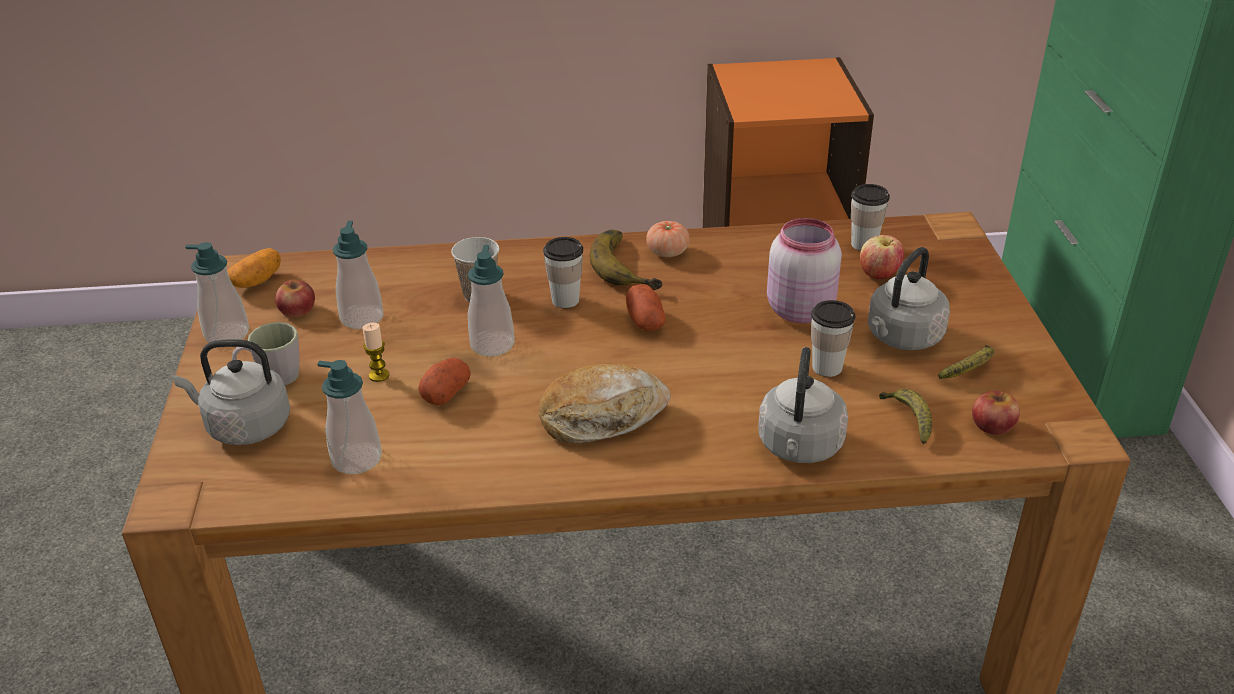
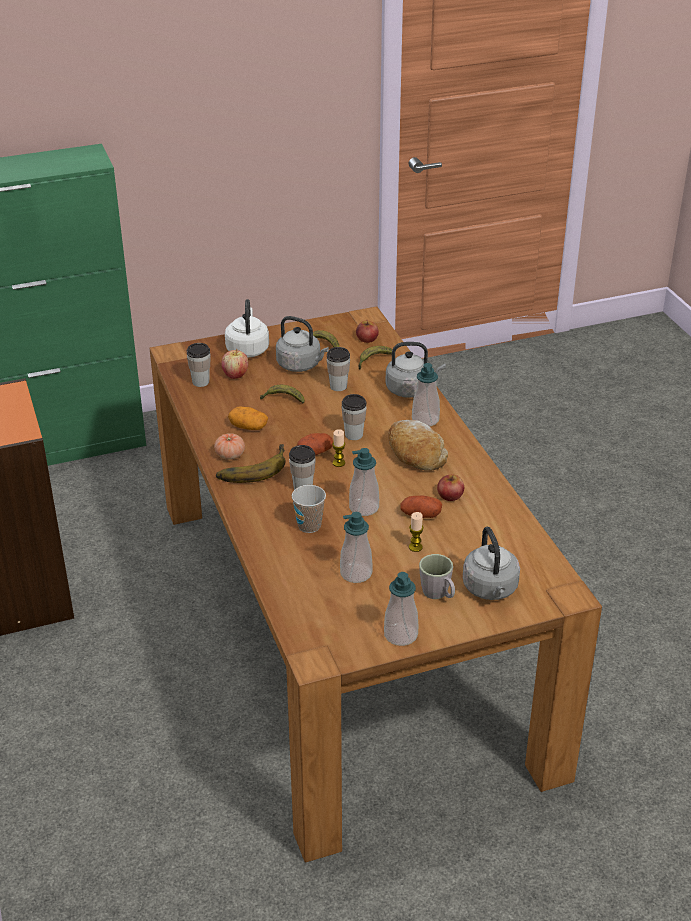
camera: 105 degrees left, 0 degrees up
potato [227,248,281,288] -> potato moved to [228,407,268,430]
apple [275,280,315,317] -> apple moved to [437,474,464,501]
soap dispenser [317,360,382,474] -> soap dispenser moved to [412,363,440,427]
pink jar [767,218,842,323] -> banana [260,385,305,404]
none -> white kettle [225,299,269,358]
none -> candle [332,429,345,467]
none -> cup [342,394,367,440]

